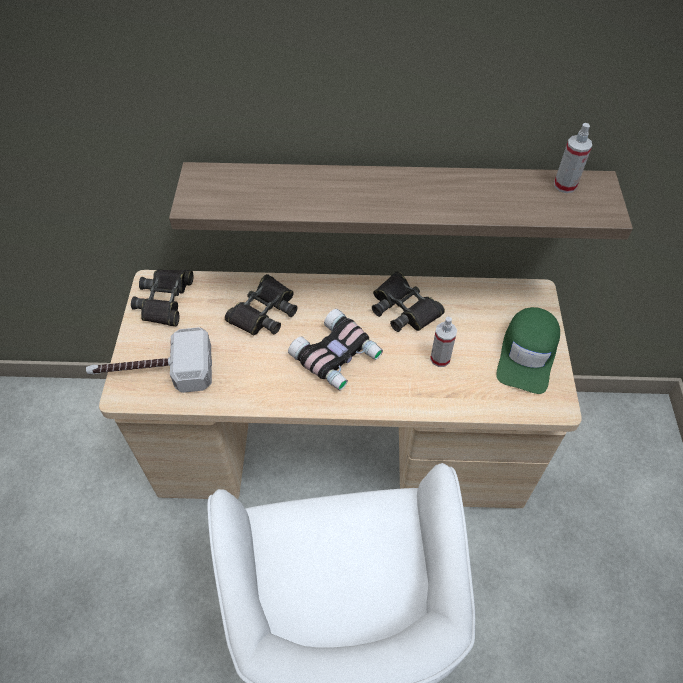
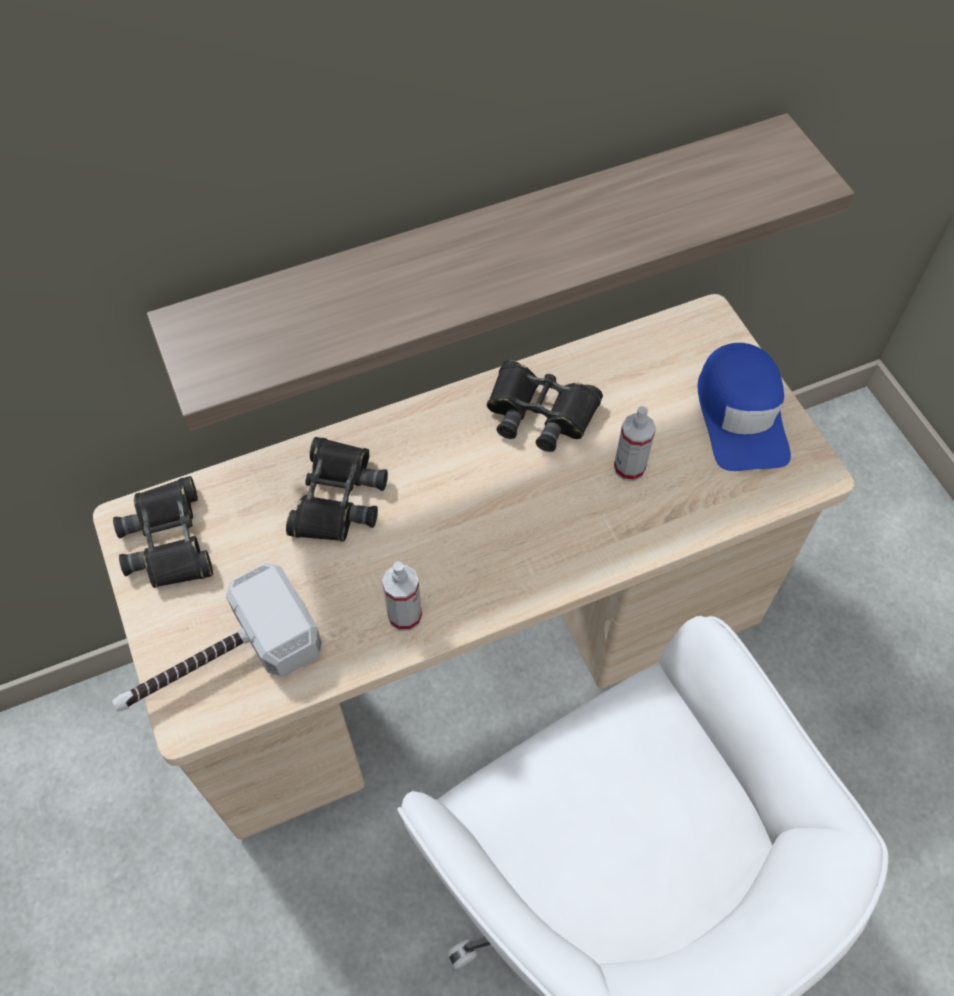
camera: 25 degrees left, 5 degrees up
binoculars [288,309,383,390] -> none
green cap [496,307,560,394] -> blue cap [697,343,791,471]
spray bottle [554,123,592,193] -> spray bottle moved to [382,562,422,631]

